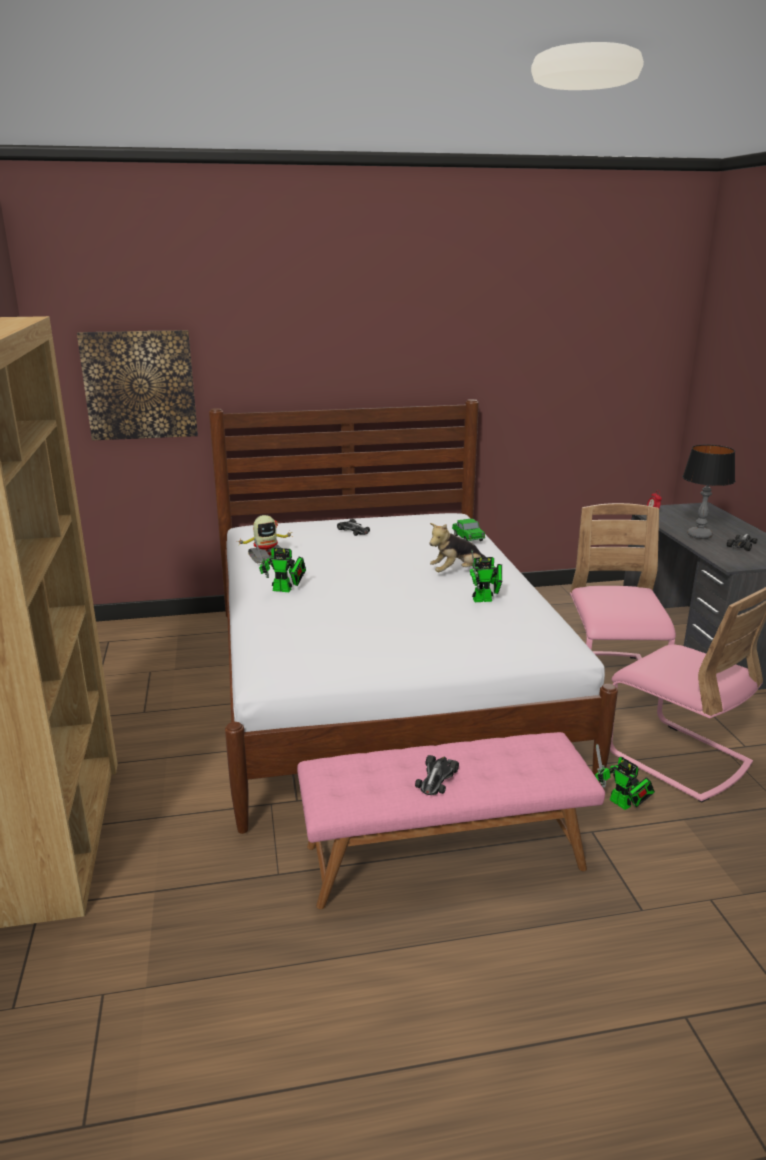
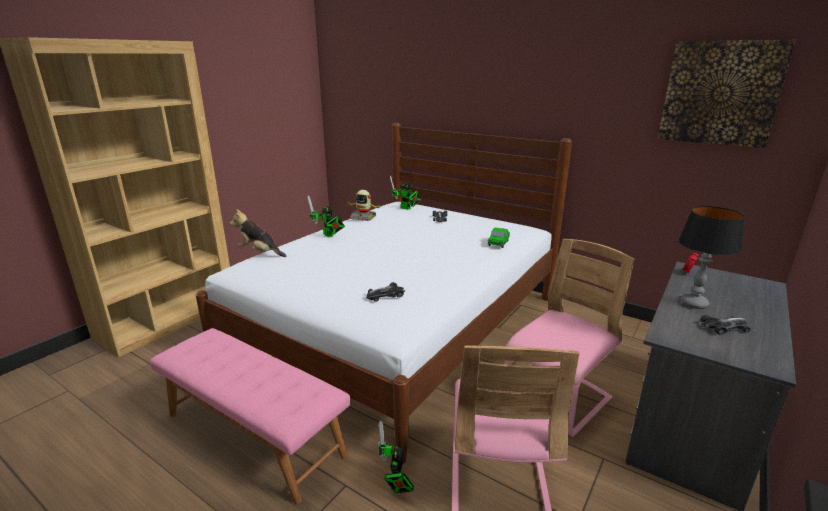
camera: 45 degrees right, 0 degrees up
picture [77,330,198,440] -> picture moved to [658,40,796,148]
toy car [415,755,459,795] -> toy car moved to [366,282,405,302]
plush toy [429,523,485,572] -> plush toy moved to [230,209,286,257]
toy robot [470,550,502,602] -> toy robot moved to [390,176,421,210]

